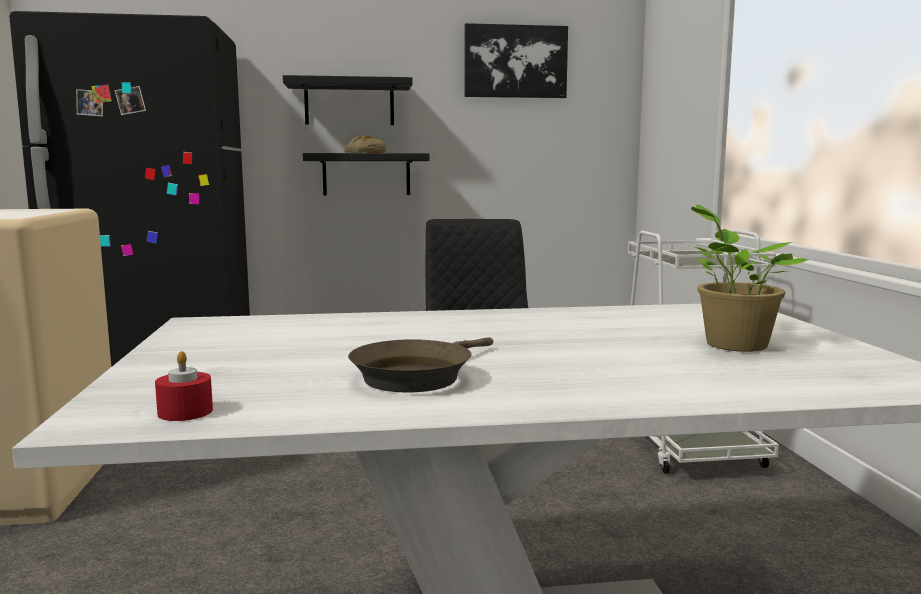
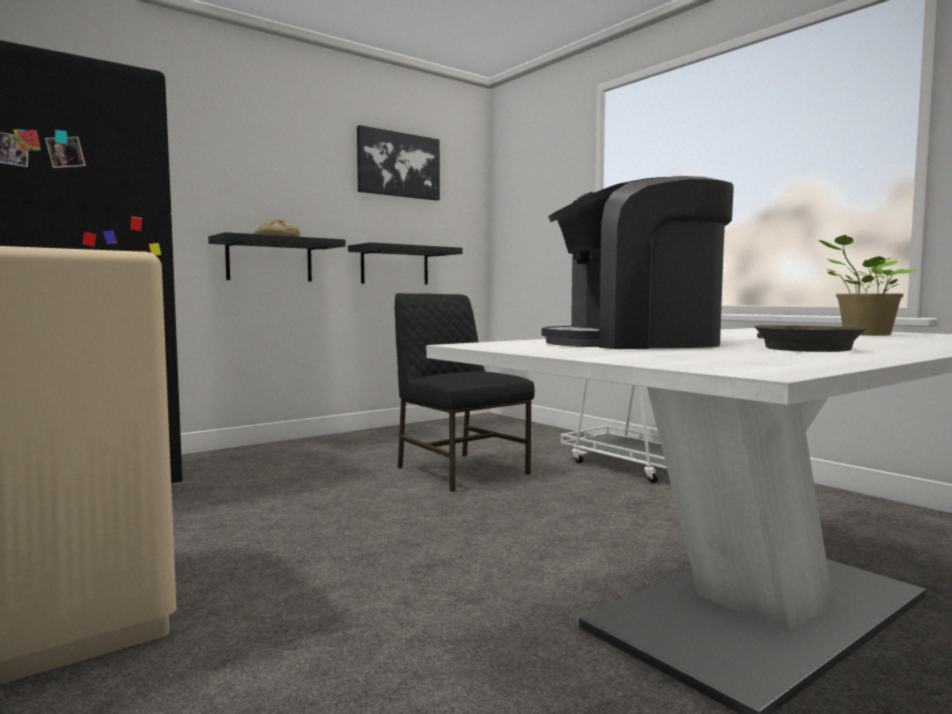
camera: 30 degrees left, 5 degrees down
red candle [155,351,213,421] -> none
black shelf [283,75,413,125] -> black shelf moved to [348,242,462,285]
none -> coffee machine [542,176,734,349]

